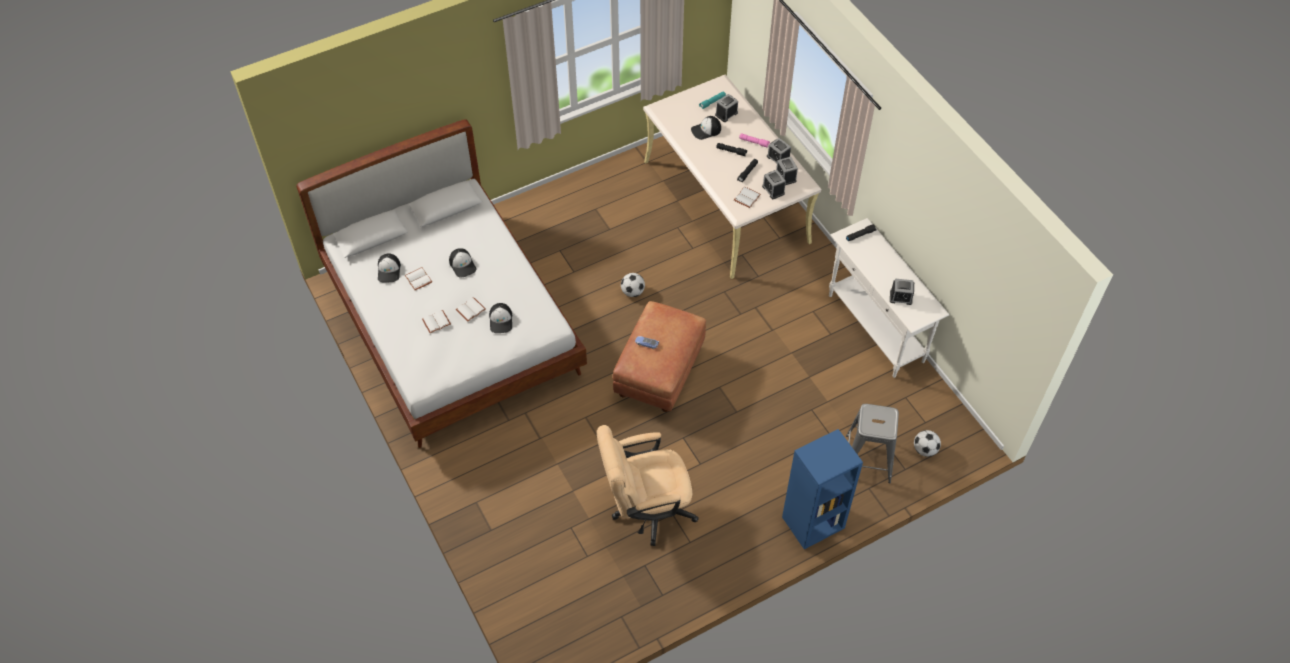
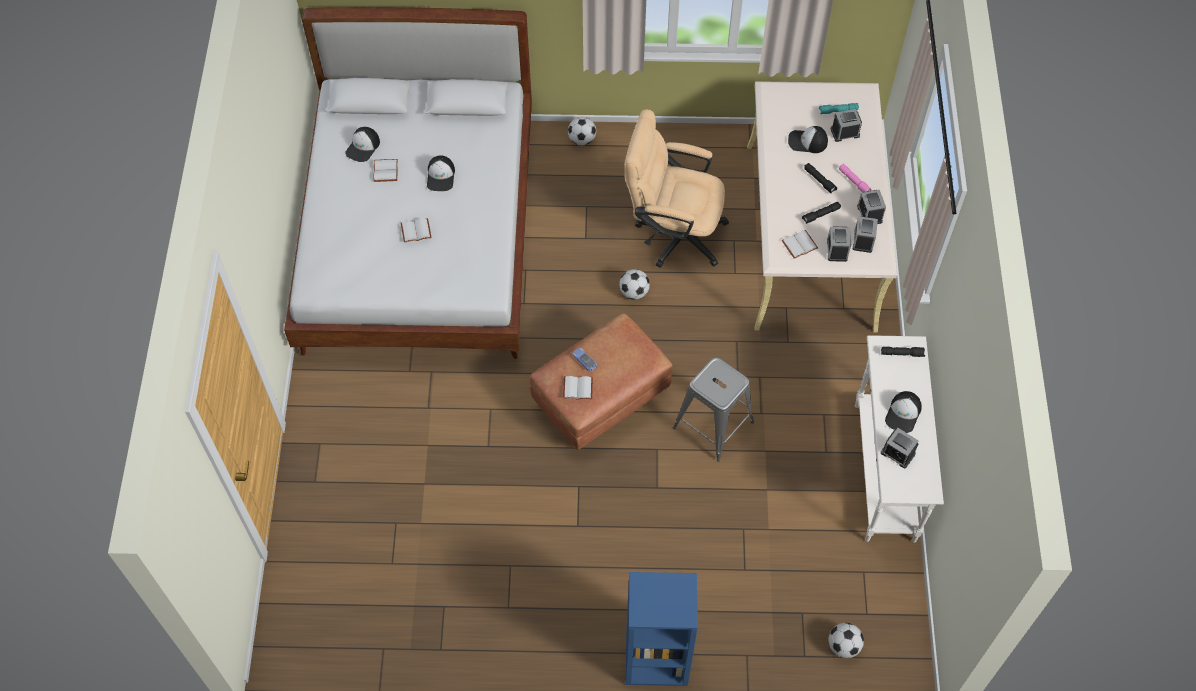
camera: 30 degrees right, 5 degrees up
white book [422,310,451,333] -> white book moved to [563,376,593,399]
cap [489,303,512,333] -> cap moved to [885,391,922,433]
beige office chair [596,425,699,546] -> beige office chair moved to [624,109,729,268]
grey stool [846,404,899,484] -> grey stool moved to [673,357,754,462]
none -> football [568,116,596,145]

